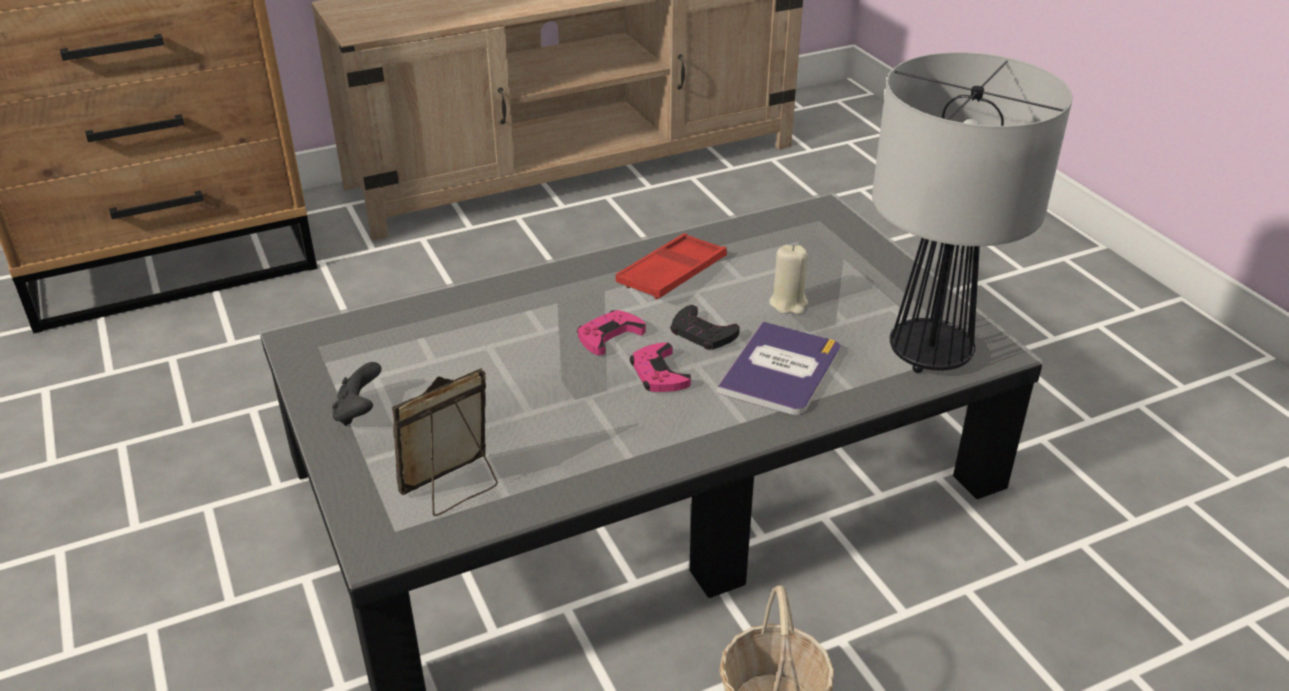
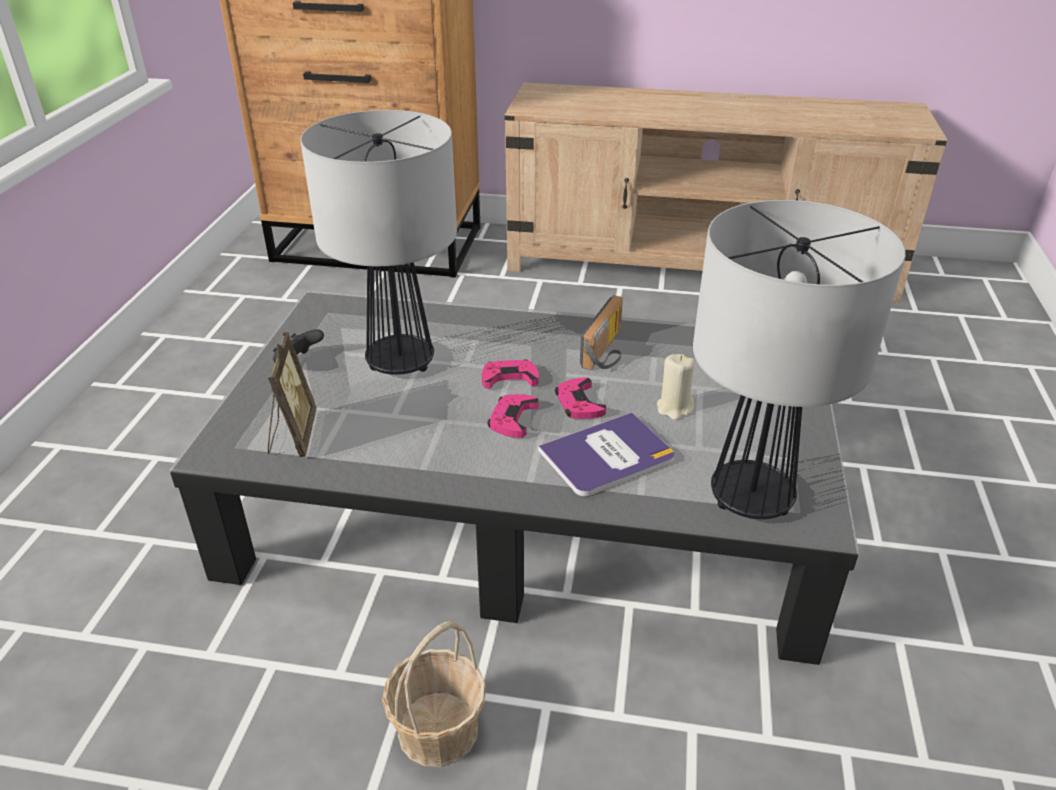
camera: 35 degrees right, 0 degrees up
picture frame [392,368,498,516] -> picture frame turned 90 degrees clockwise [267,332,317,457]
red tray [616,233,727,299] -> radio [580,295,623,370]
black game controller [670,305,740,350] -> pink game controller [555,377,606,419]
none -> table lamp [301,110,457,375]

